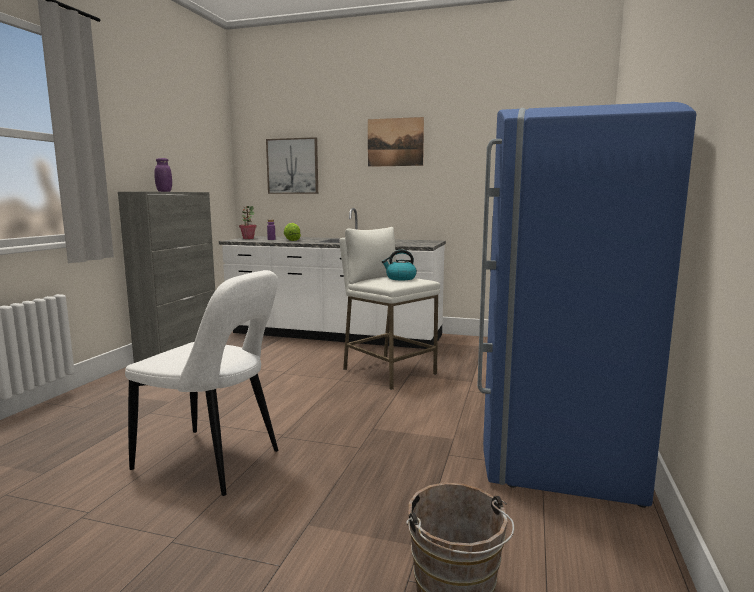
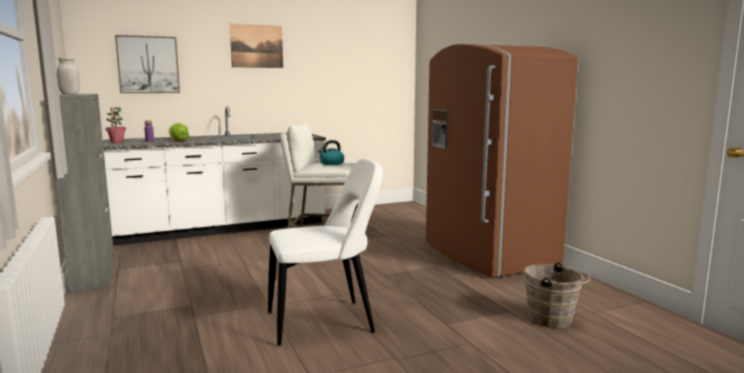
camera: 40 degrees left, 0 degrees up
purple jar [154,158,172,192] -> white jar [57,57,80,94]
blue fridge [477,102,696,508] -> brown fridge [426,44,578,277]

